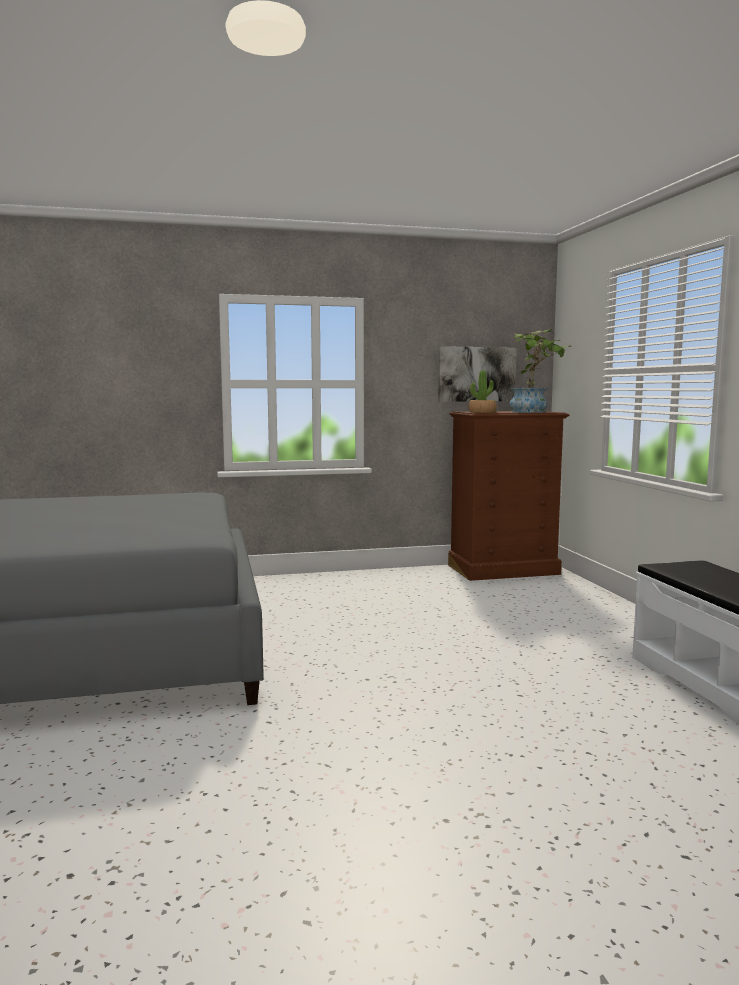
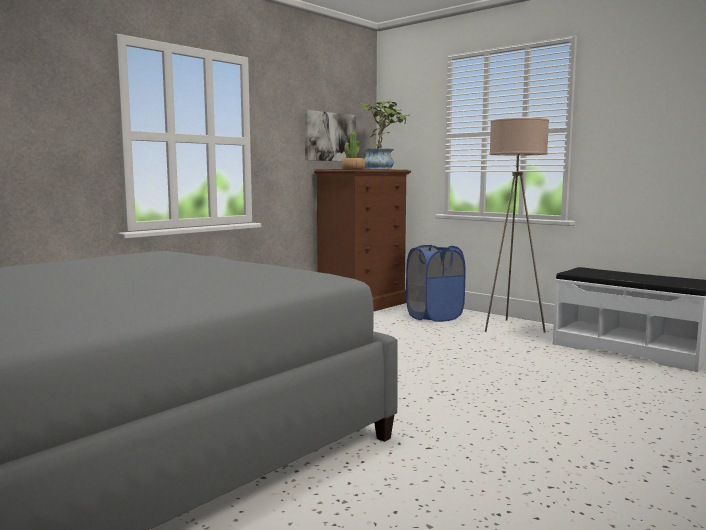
camera: 35 degrees left, 0 degrees up
none -> blue laundry basket [406,245,466,322]
none -> beige floor lamp [485,118,549,333]

